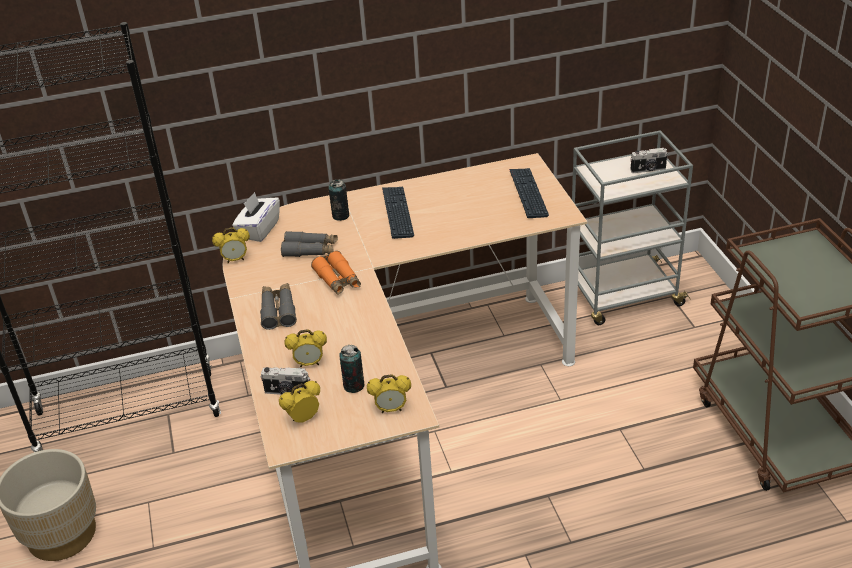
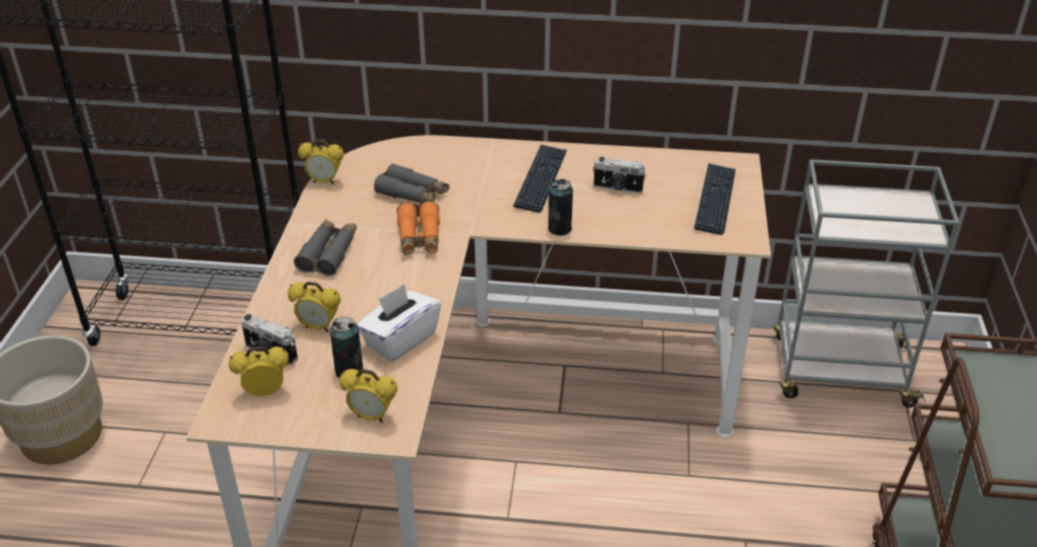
camera: 20 degrees right, 0 degrees up
white tissue box [233,192,280,242] -> white tissue box moved to [357,284,441,361]
can [328,179,349,221] -> can moved to [548,179,573,236]
camera [630,148,668,173] -> camera moved to [593,157,646,194]

